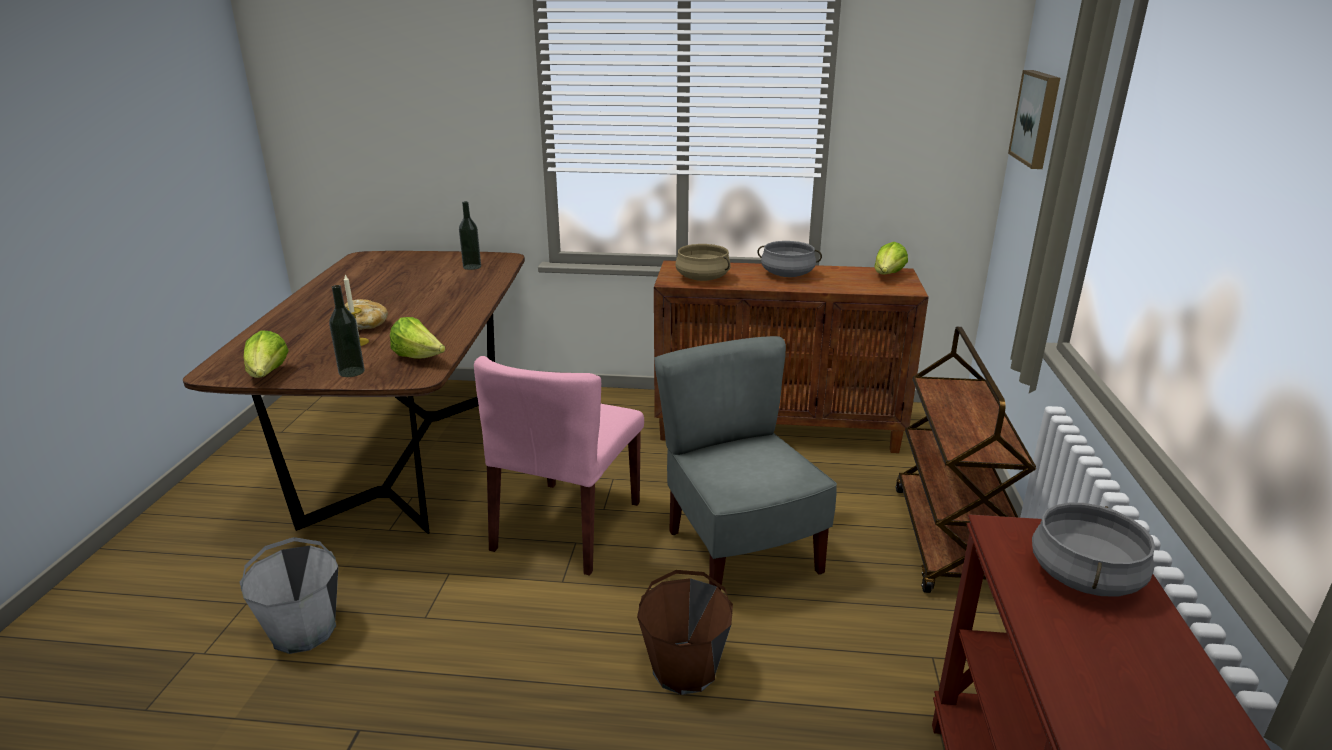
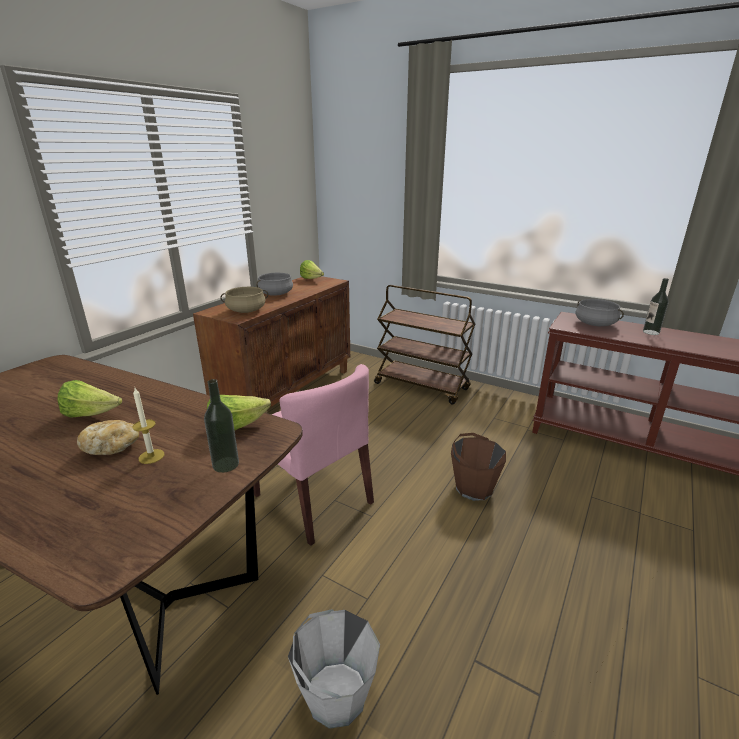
camera: 65 degrees left, 0 degrees up
lettuce [243,330,289,378] -> lettuce moved to [57,380,122,418]
bottle [459,201,481,270] -> bottle moved to [643,278,669,335]
grey chair [654,336,837,590] -> none
picture [1008,70,1060,169] -> none

